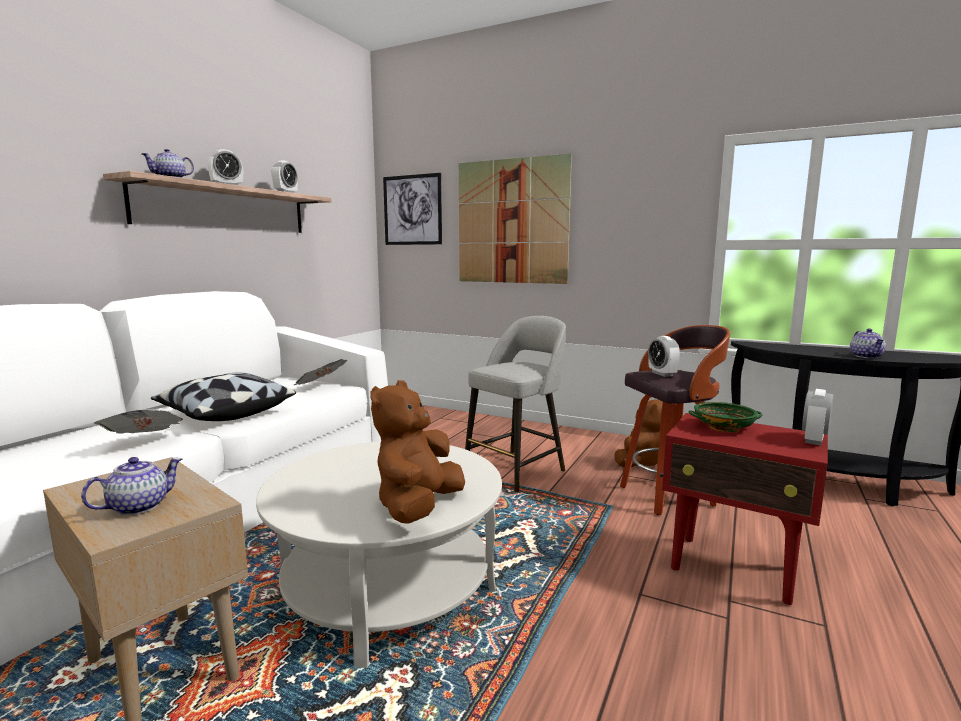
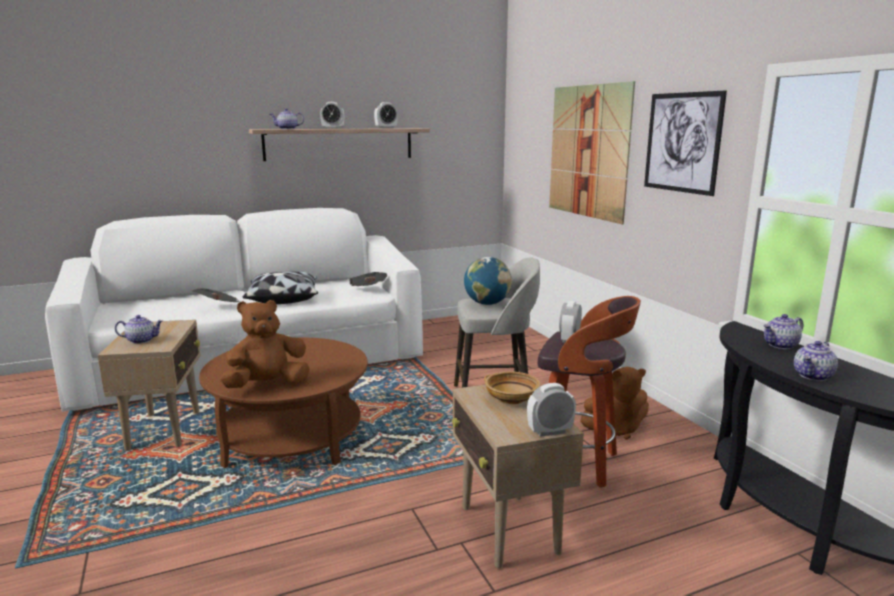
camera: 40 degrees right, 5 degrees up
white coffee table [256,441,502,668] -> brown coffee table [199,338,368,468]
picture [383,173,442,245] -> picture moved to [644,91,727,196]
red side table [662,413,828,605] -> beige side table [452,385,584,568]
green bowl [689,402,762,432] -> beige bowl [484,371,541,404]
none -> globe [464,257,512,305]
none -> teapot [764,314,804,349]

